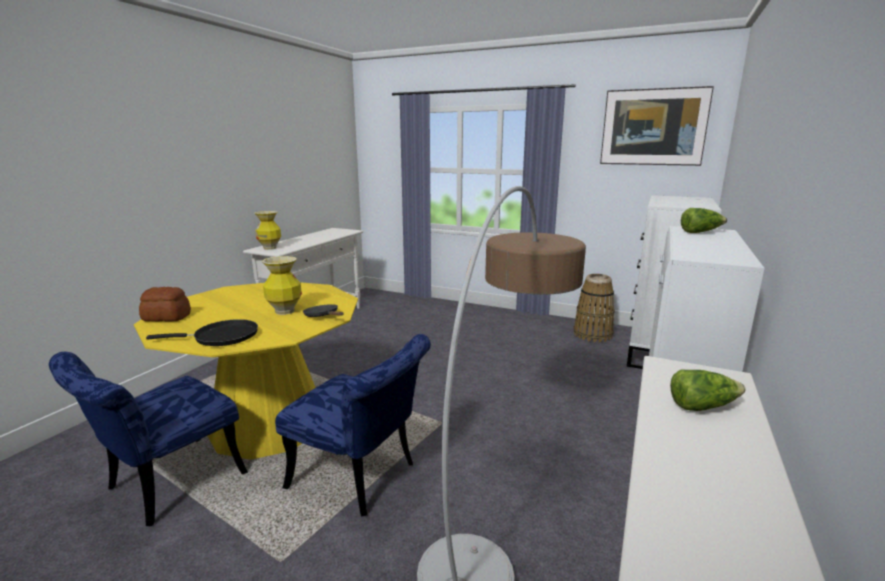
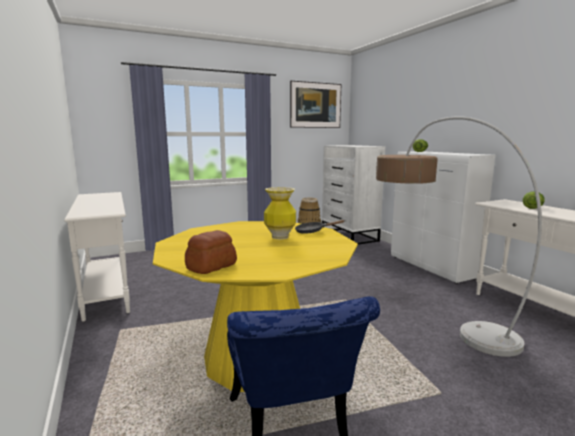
camera: 50 degrees left, 5 degrees down
black frying pan [146,319,258,346] -> none
vase [254,211,281,250] -> none
blue chair [275,334,431,517] -> none

